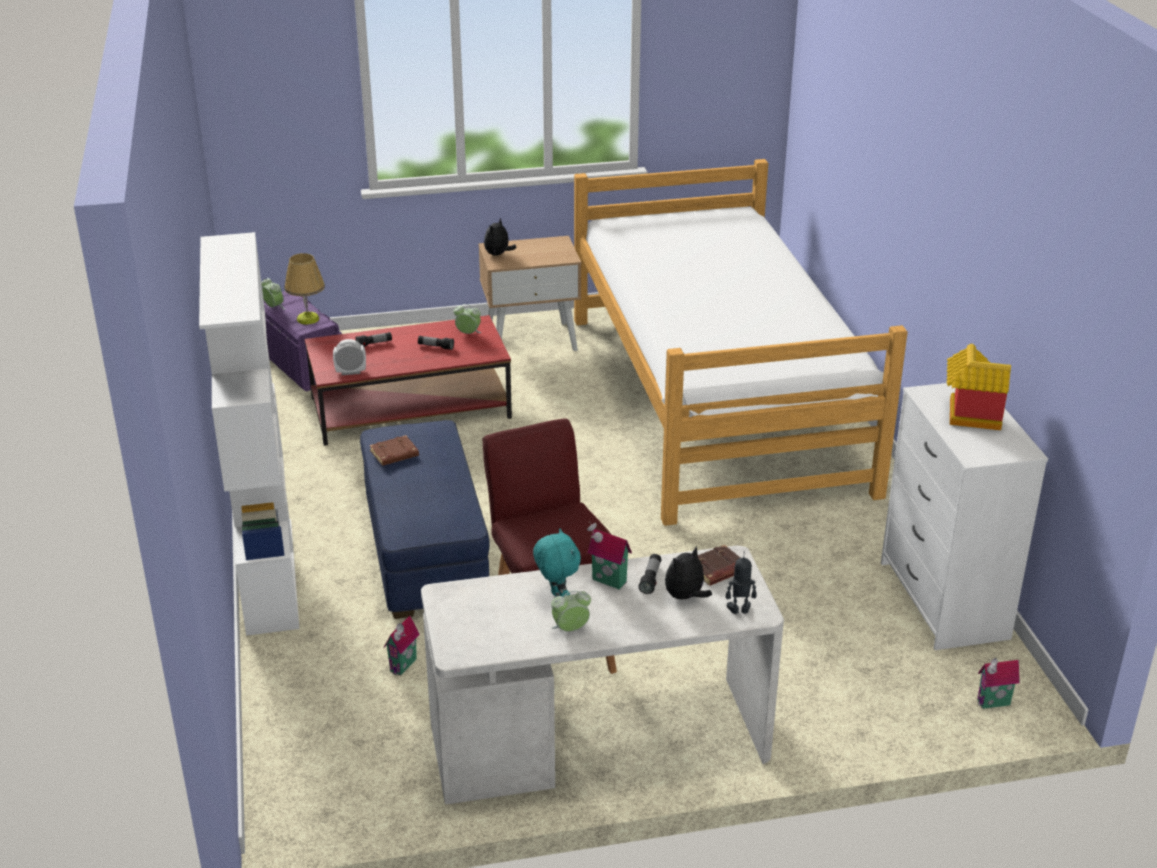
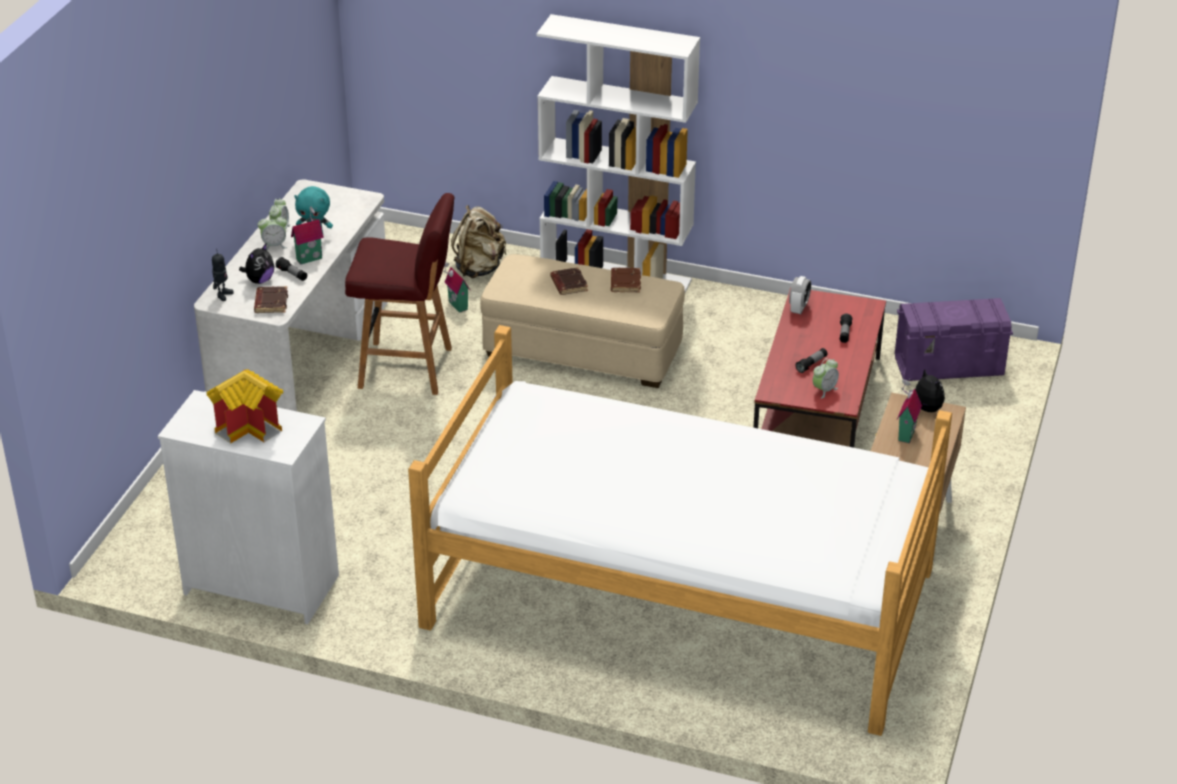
camera: 120 degrees right, 5 degrees up
alarm clock [261,278,285,310] -> alarm clock moved to [258,214,288,251]
table lamp [284,253,325,325] -> none
blue ottoman [360,420,489,619] -> beige ottoman [480,254,685,388]
plush toy [665,546,712,600] -> plush toy turned 45 degrees clockwise [239,244,274,284]
toy house [978,658,1020,709] -> toy house moved to [897,378,922,443]
none -> beige backpack [451,205,507,278]
none -> brown book [551,267,588,295]

